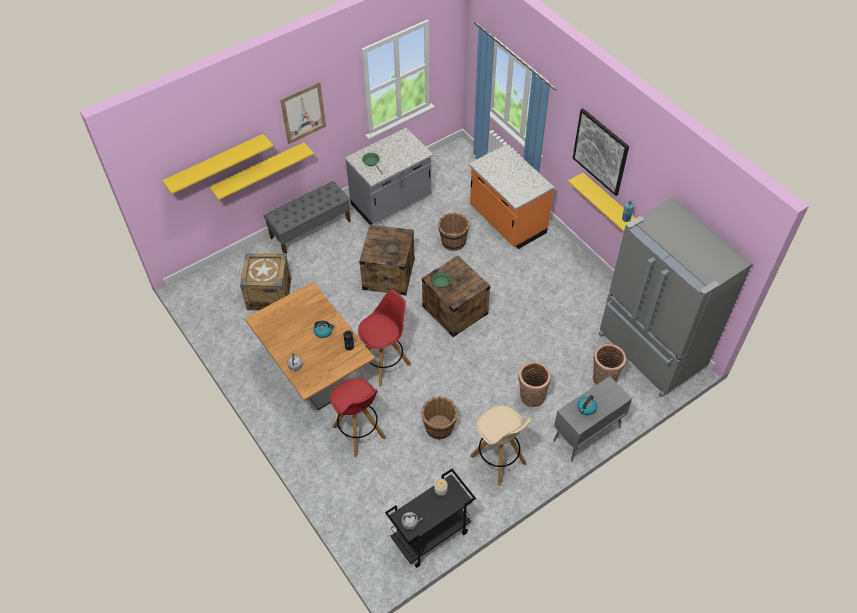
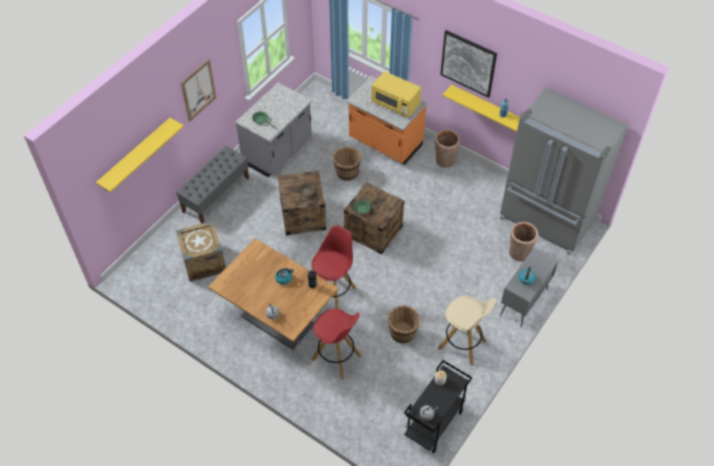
camera: 20 degrees left, 0 degrees up
yellow shelf [209,142,314,200] -> none
basket [518,362,551,407] -> basket moved to [435,130,460,168]
none -> yellow microwave [371,71,421,117]

